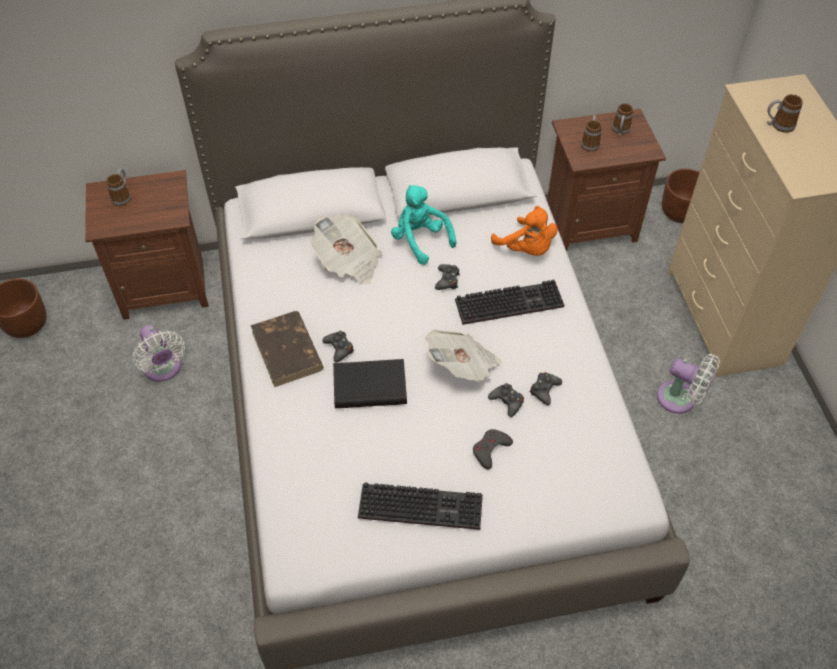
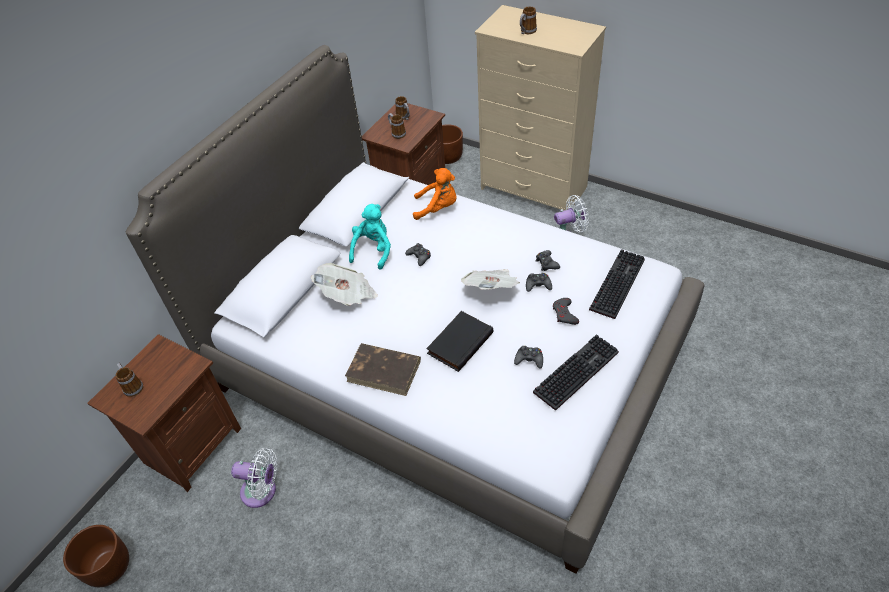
camera: 45 degrees left, 5 degrees down
black game controller [322,331,354,363] -> black game controller moved to [514,346,543,368]
turquoise plush toy [391,185,456,265] -> turquoise plush toy turned 105 degrees clockwise [349,204,391,270]
keyboard [455,280,564,325] -> keyboard moved to [589,249,645,319]

